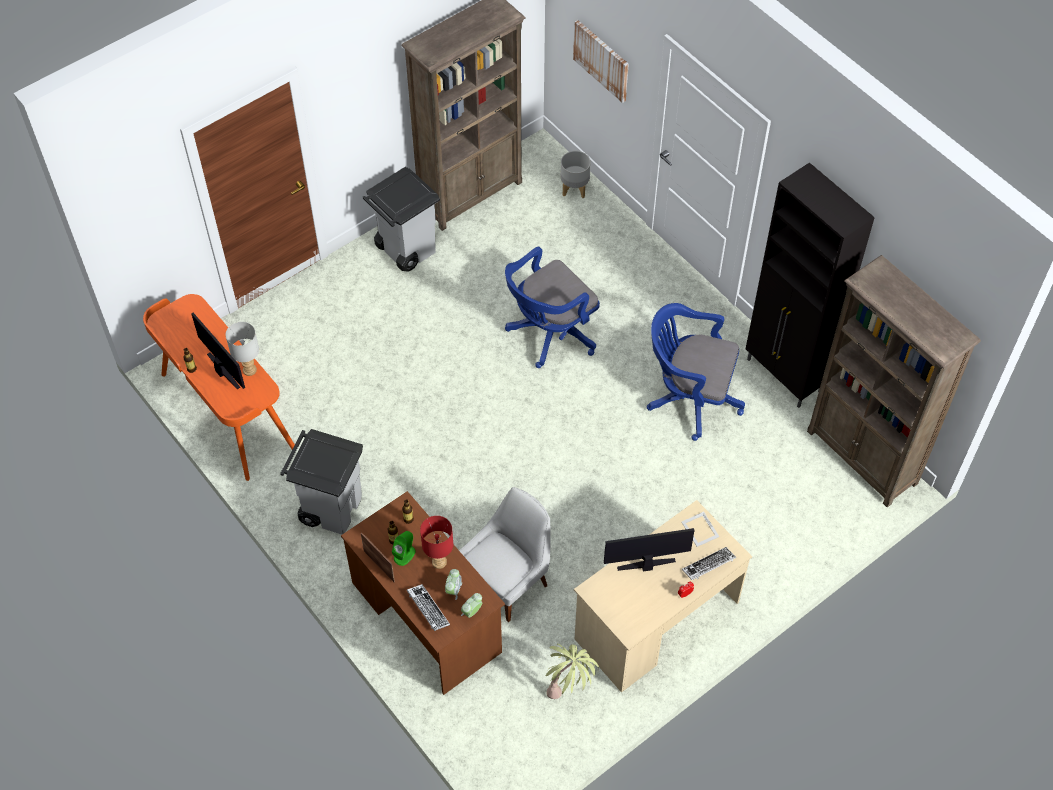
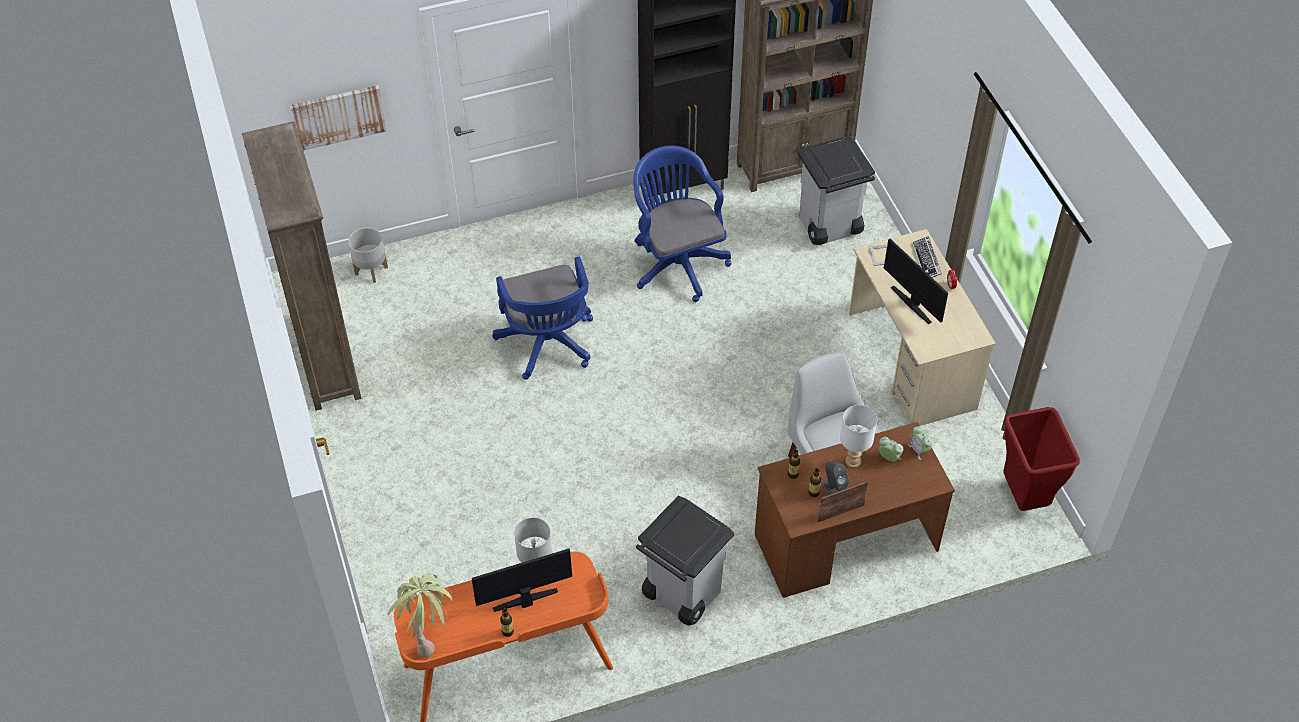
camera: 70 degrees left, 5 degrees down
grey trash can [363,167,440,272] -> grey trash can moved to [797,136,875,245]
green speaker [392,531,415,566] -> grey speaker [822,461,849,495]
keyboard [407,584,450,631] -> none
red table lamp [420,516,453,569] -> white table lamp [840,405,877,468]
potted plant [546,644,599,699] -> potted plant moved to [387,573,452,658]
monitor [604,528,694,572] -> monitor turned 45 degrees counterclockwise [884,239,948,324]
blue office chair [647,303,745,441] -> blue office chair turned 120 degrees clockwise [633,146,732,302]
none -> red trash can [1003,407,1080,511]

